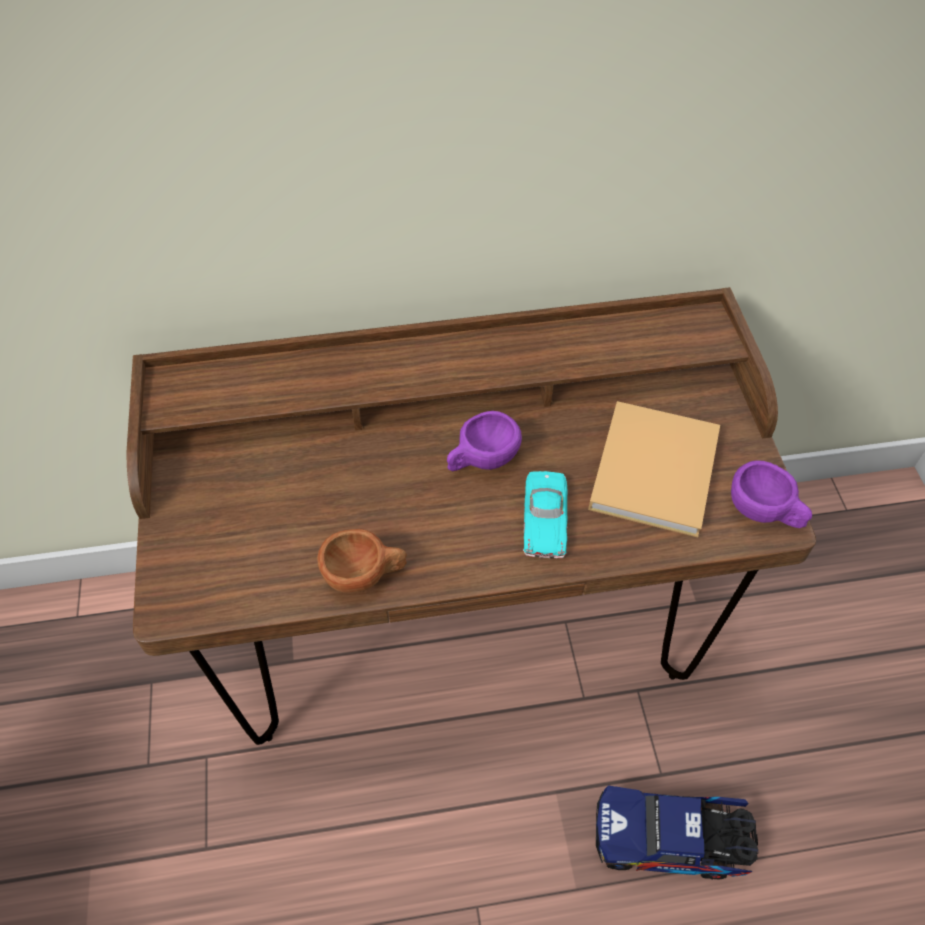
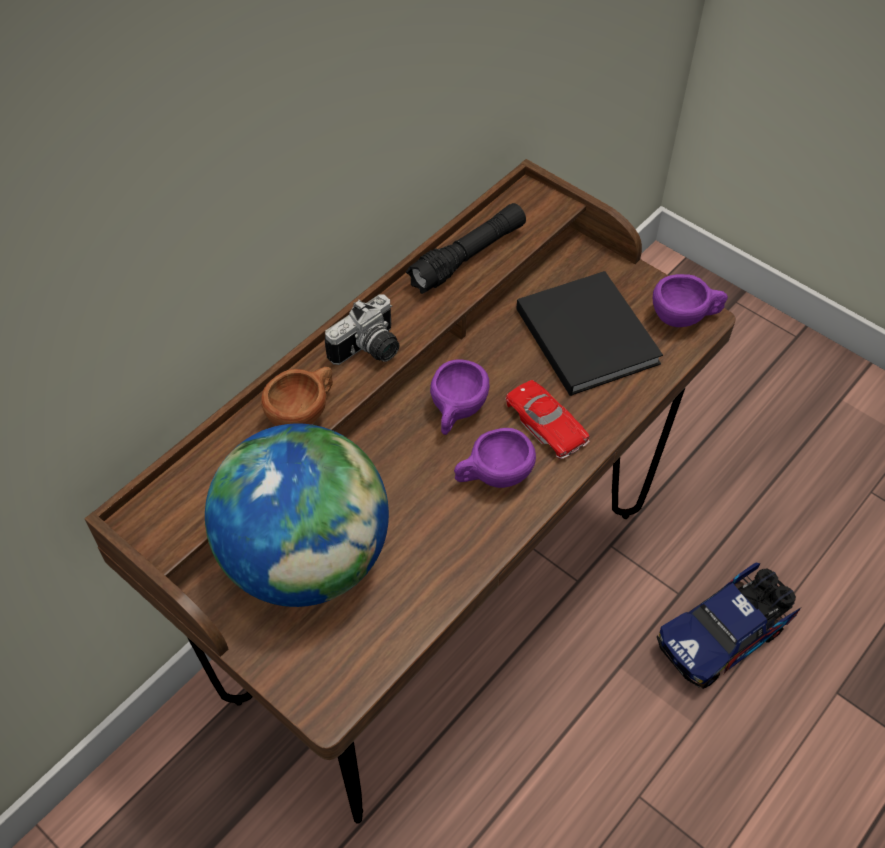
camera: 40 degrees left, 0 degrees up
brown cup [317,529,407,593] -> brown cup moved to [261,367,333,426]
turquoise toy car [523,471,568,558] -> red toy car [505,380,590,459]
beige book [588,401,720,537] -> black book [516,271,663,396]
none -> globe [205,423,389,607]
none -> camera [325,294,400,365]
none -> black flashlight [406,203,526,294]
none -> purple cup [454,428,536,488]

